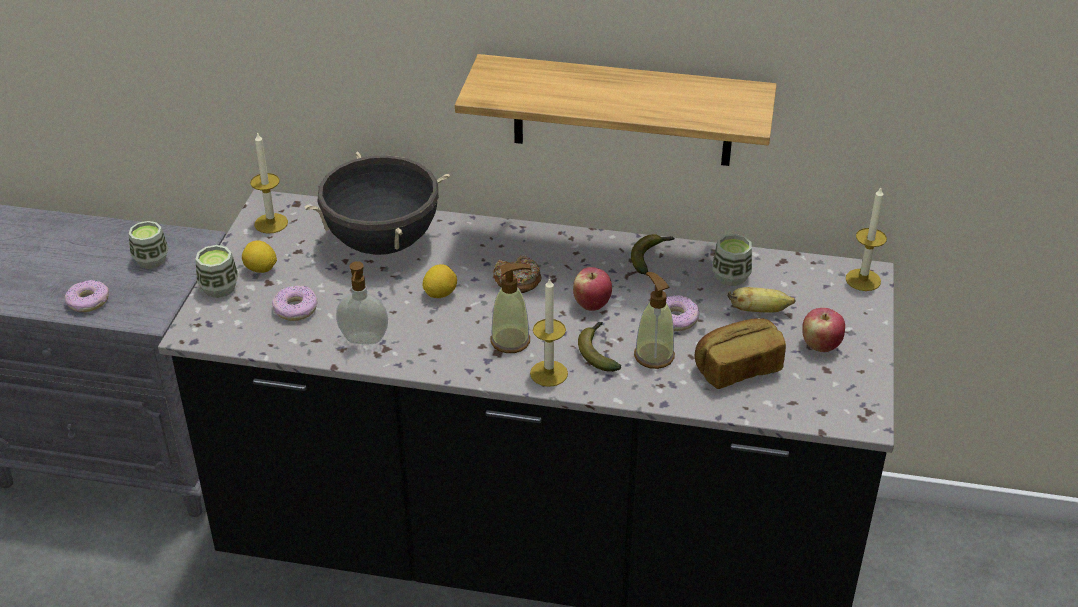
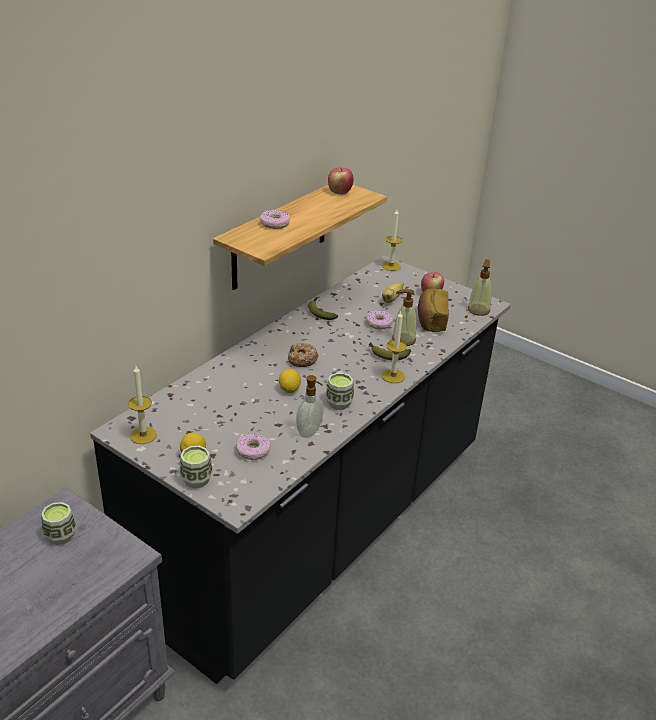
camera: 65 degrees left, 5 degrees down
donut [65,280,109,312] -> donut moved to [260,209,290,229]
black cooking pot [304,152,450,255] -> none
soap dispenser [490,263,531,353] -> soap dispenser moved to [468,259,492,316]
apple [573,267,612,311] -> apple moved to [328,168,353,194]
cup [713,234,752,286] -> cup moved to [325,373,354,410]

